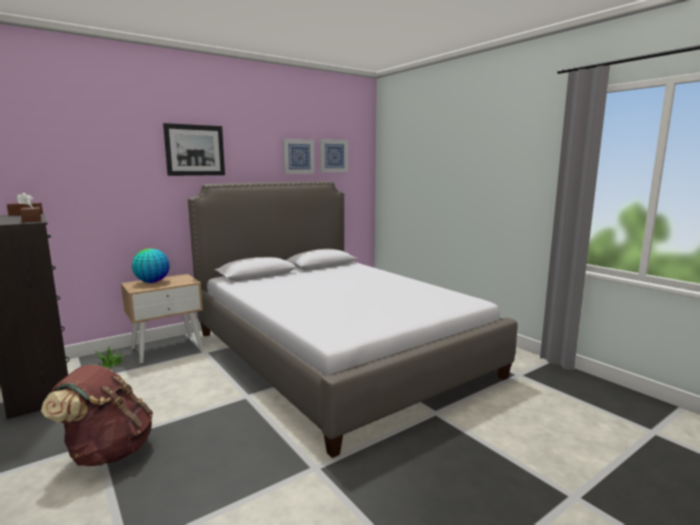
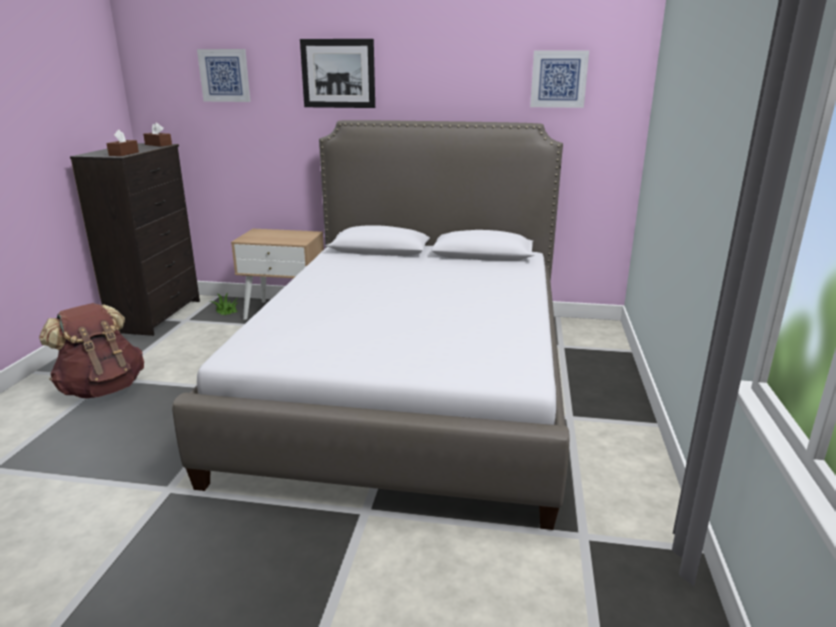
camera: 45 degrees right, 10 degrees up
globe [132,248,170,283] -> none
picture [283,139,315,174] -> picture moved to [197,49,251,102]

